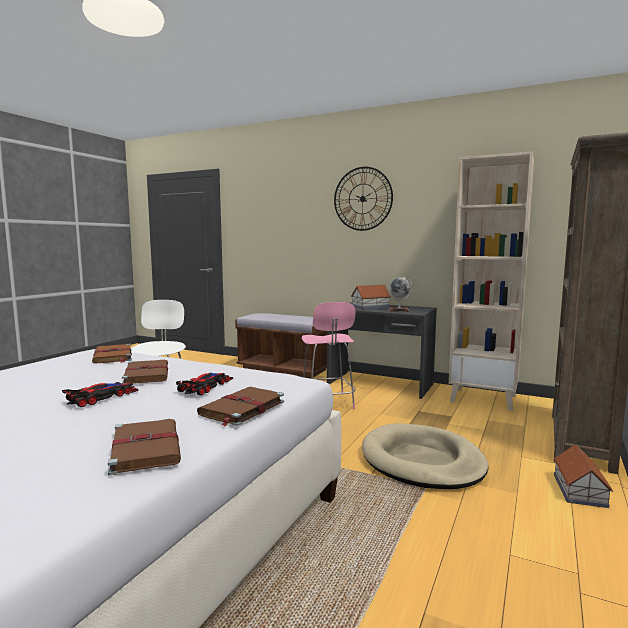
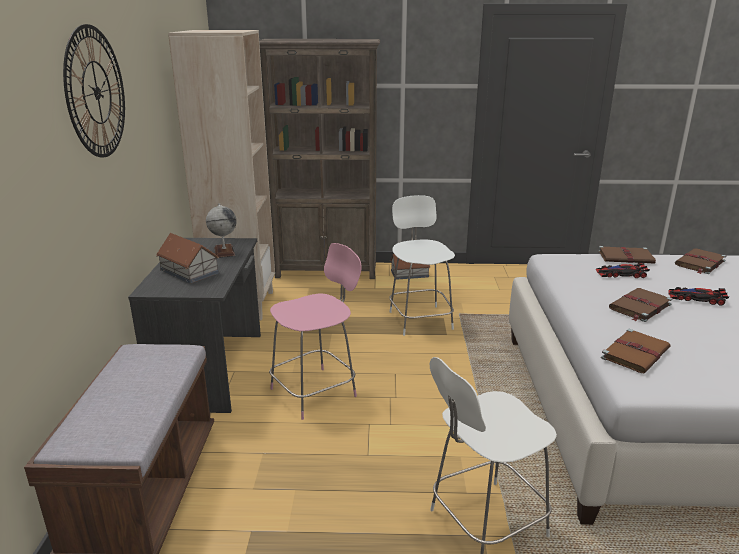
camera: 115 degrees left, 15 degrees up
beige dog bed [362,423,489,489] -> white chair [389,195,455,336]

